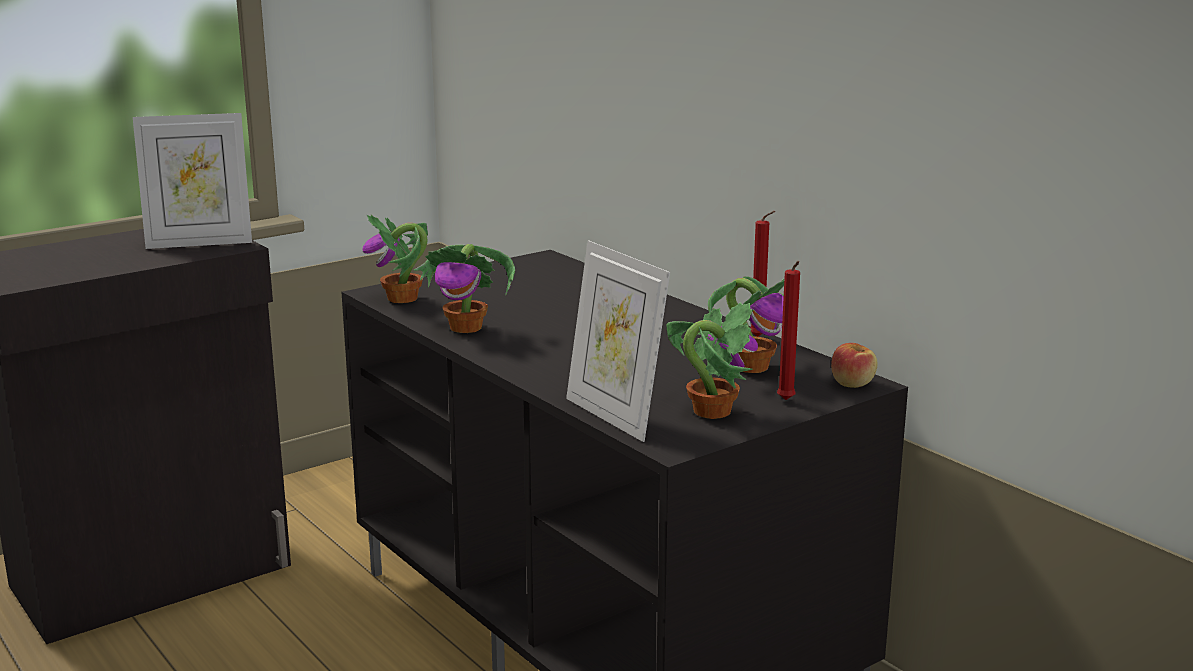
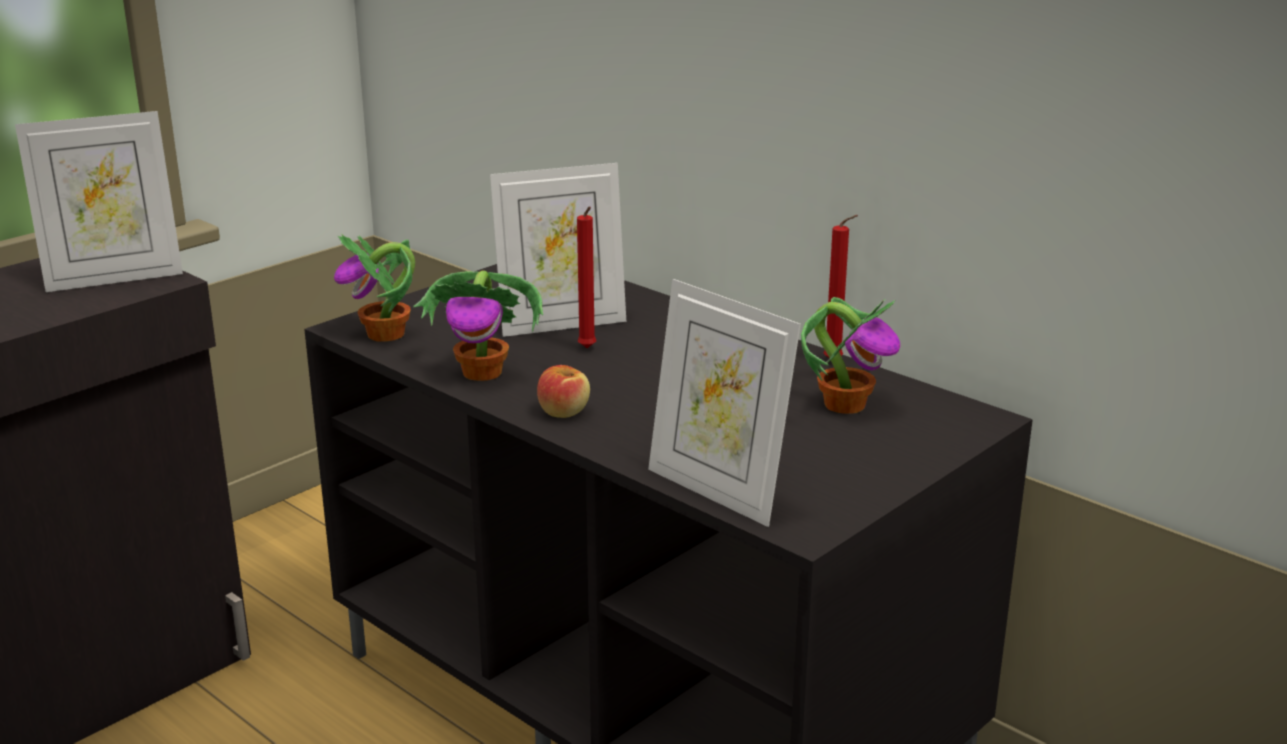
camera: 10 degrees left, 5 degrees up
potted plant [666,303,758,419] -> none
red candle [777,261,800,400] -> red candle moved to [577,206,596,348]
apple [831,343,877,388] -> apple moved to [537,365,590,418]
none -> picture frame [490,163,626,337]

